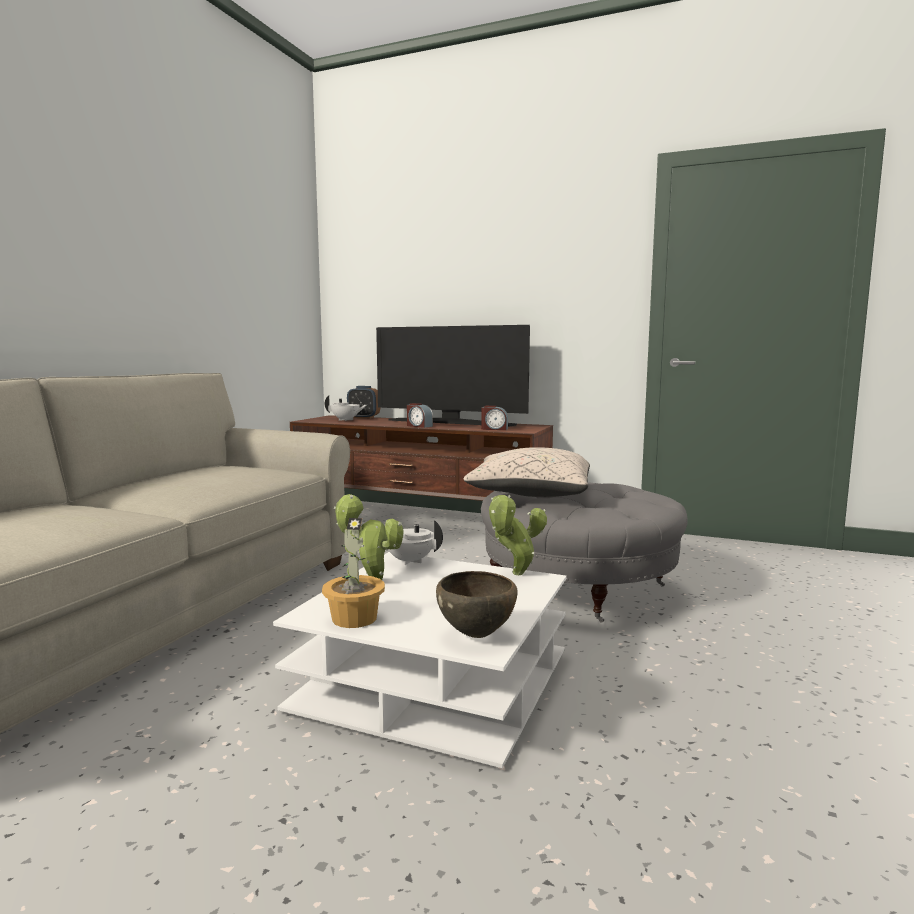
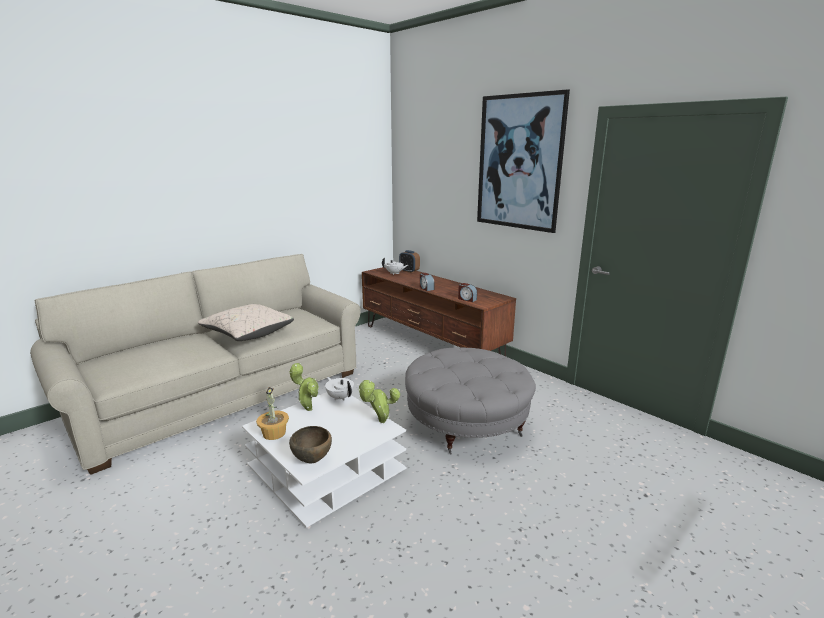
camera: 25 degrees right, 10 degrees up
television [376,325,530,427] -> none
beige pillow [464,447,590,497] -> beige pillow moved to [198,304,294,341]
none -> picture [477,89,570,233]

